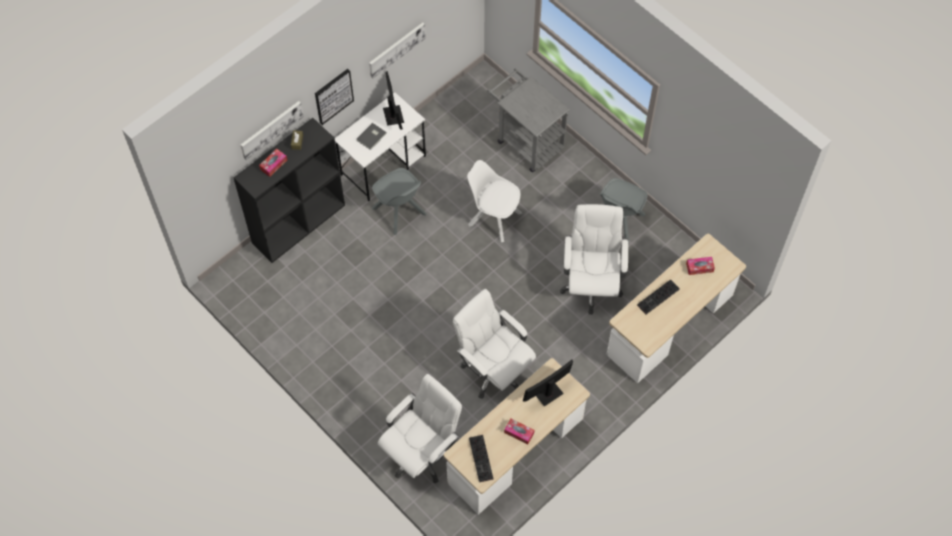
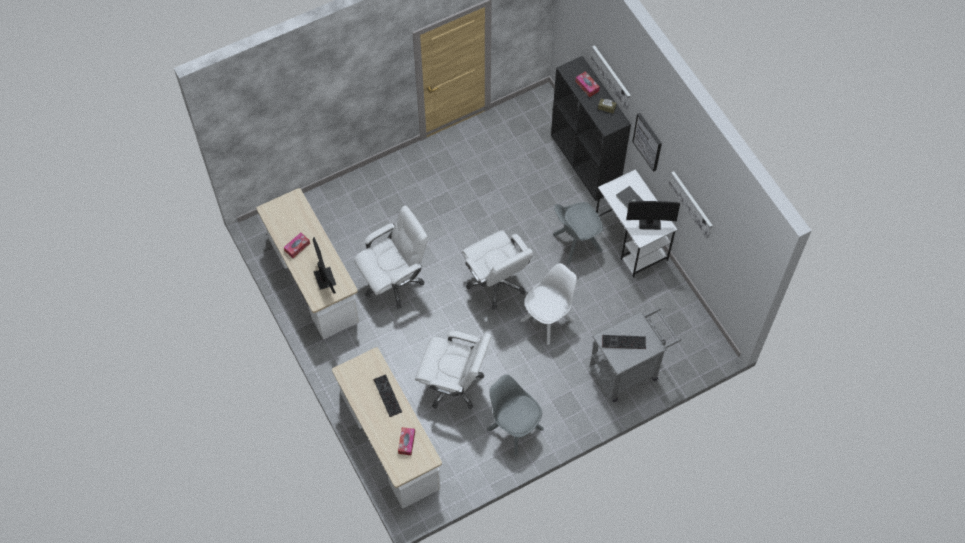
camera: 105 degrees right, 0 degrees up
white office chair [378,374,462,483] -> white office chair moved to [462,230,533,310]
keyboard [469,435,493,482] -> keyboard moved to [602,335,646,349]

